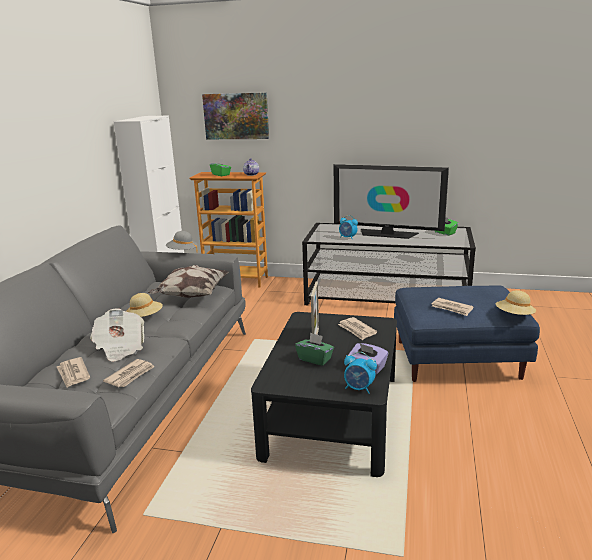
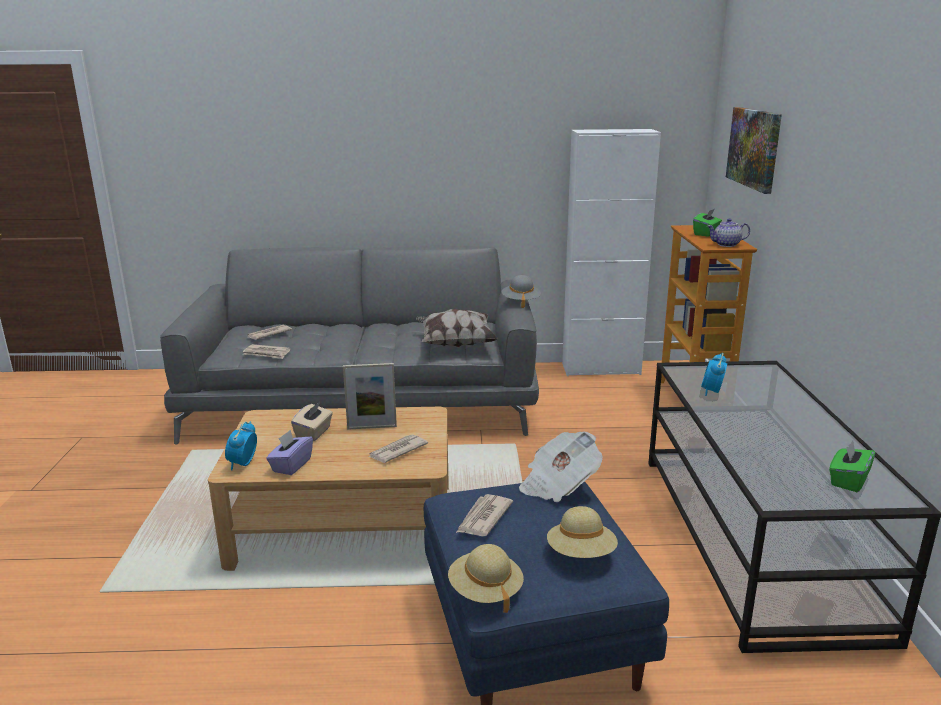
camera: 75 degrees right, 0 degrees up
newspaper [90,308,144,362] -> newspaper moved to [519,432,603,502]
beige hat [126,293,163,317] -> beige hat moved to [547,506,618,558]
black coffee table [251,312,397,477] -> beige coffee table [208,407,449,571]
green tissue box [295,333,334,366] -> beige tissue box [291,402,333,441]
television [334,164,449,239] -> none

